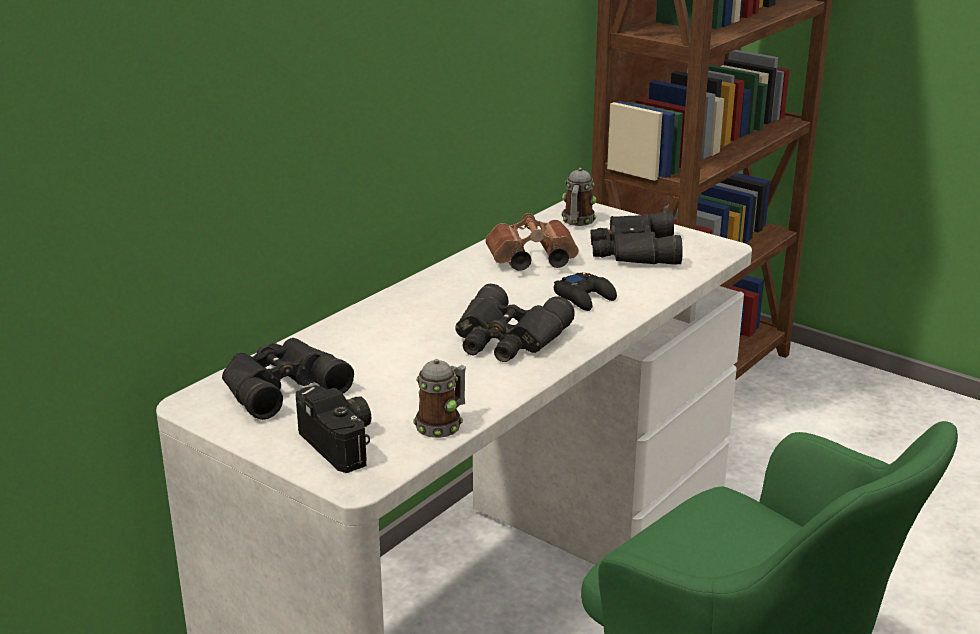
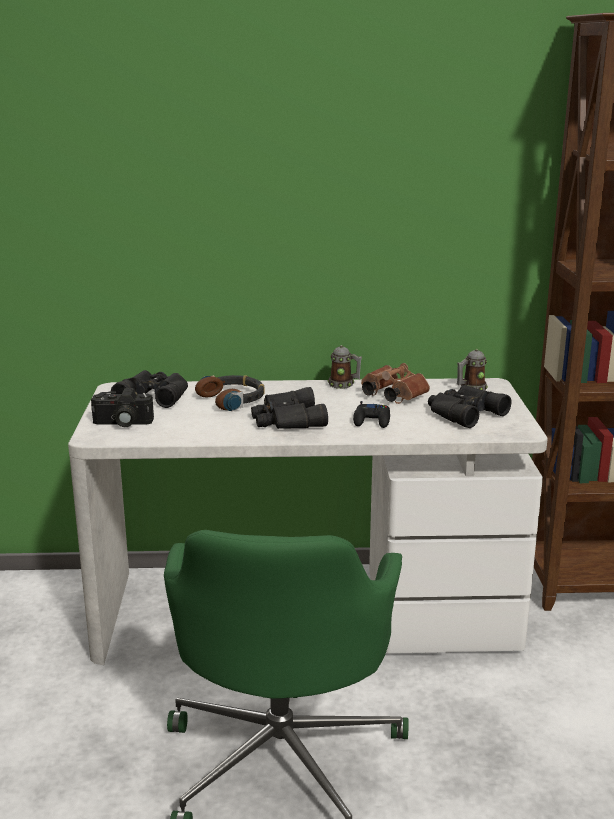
camera: 50 degrees right, 5 degrees down
camera [296,385,371,473] -> camera turned 75 degrees clockwise [91,388,154,427]
mug [413,359,466,438] -> mug moved to [328,345,362,389]
none -> headphones [195,375,265,411]

